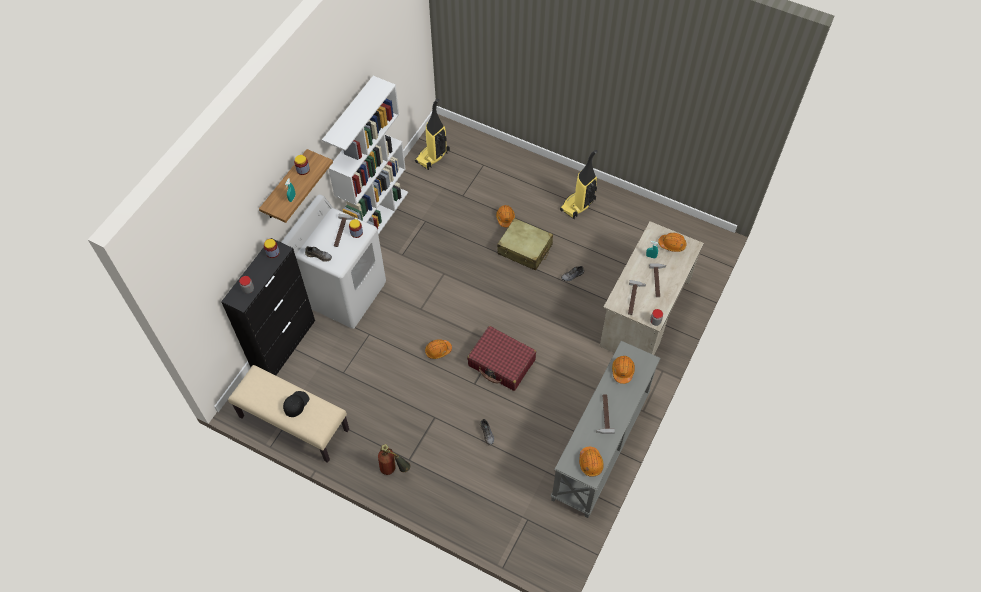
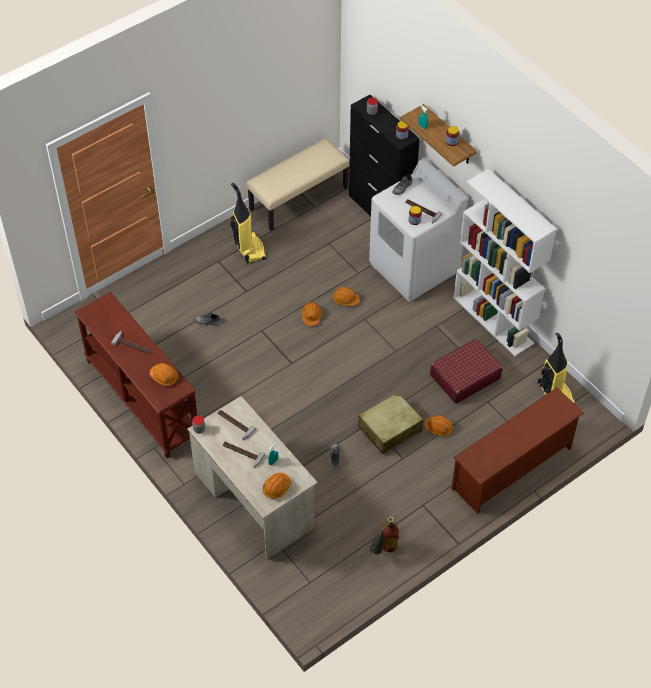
camera: 115 degrees right, 5 degrees down
black cap [283,391,309,417] -> none
fire extinguisher [378,444,410,475] -> fire extinguisher moved to [370,516,399,555]
red suitcase [467,326,536,391] -> red suitcase moved to [430,338,503,404]
grey console table [550,341,660,518] -> brown console table [75,292,197,458]
vacuum cleaner [560,150,598,219] -> vacuum cleaner moved to [230,183,266,264]
orange hard hat [579,447,604,477] -> orange hard hat moved to [333,287,360,306]
none -> brown shoe rack [451,387,584,514]

